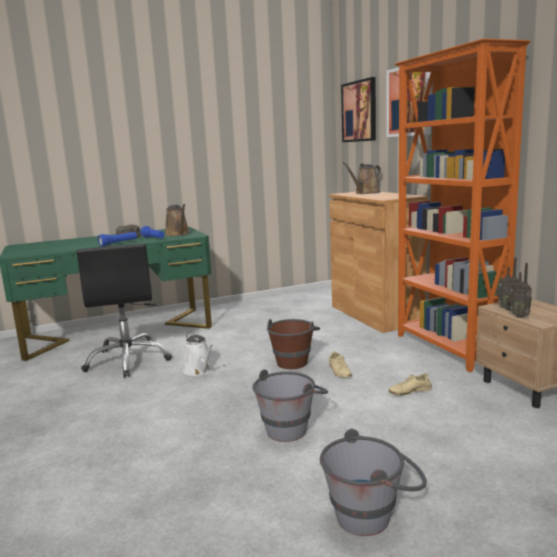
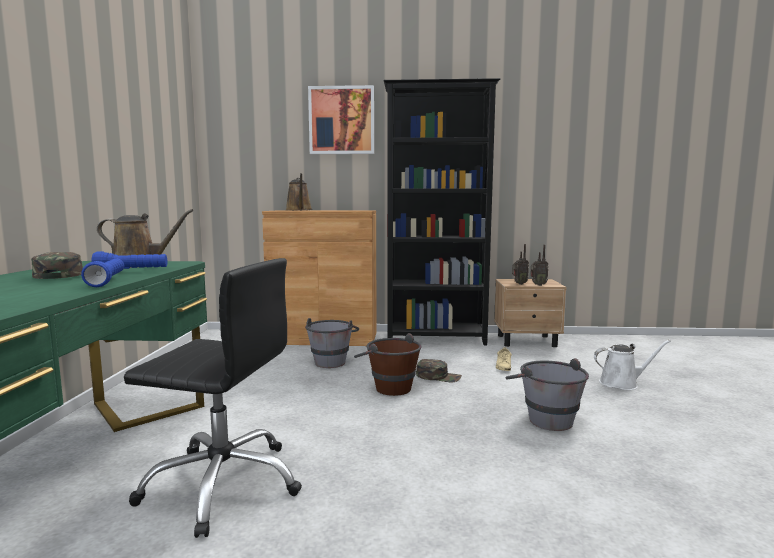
camera: 65 degrees left, 5 degrees down
white watering can [183,333,214,376] -> white watering can moved to [594,340,671,390]
grey bucket [320,429,427,536] -> grey bucket moved to [305,318,359,368]
beige shoe [329,351,352,377] -> green cap [416,359,462,382]
picture [341,77,376,142] -> none
orange bookcase [394,39,531,372] -> black bookcase [384,78,500,345]

